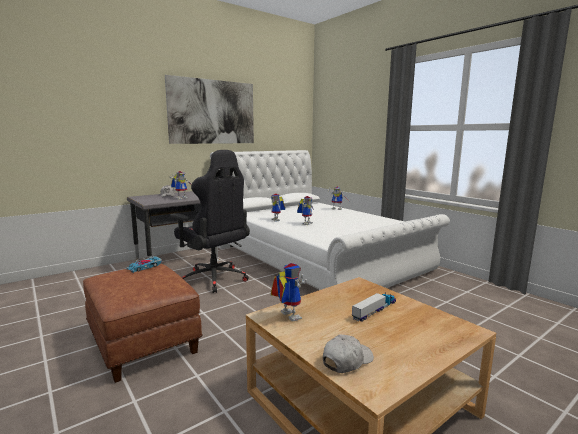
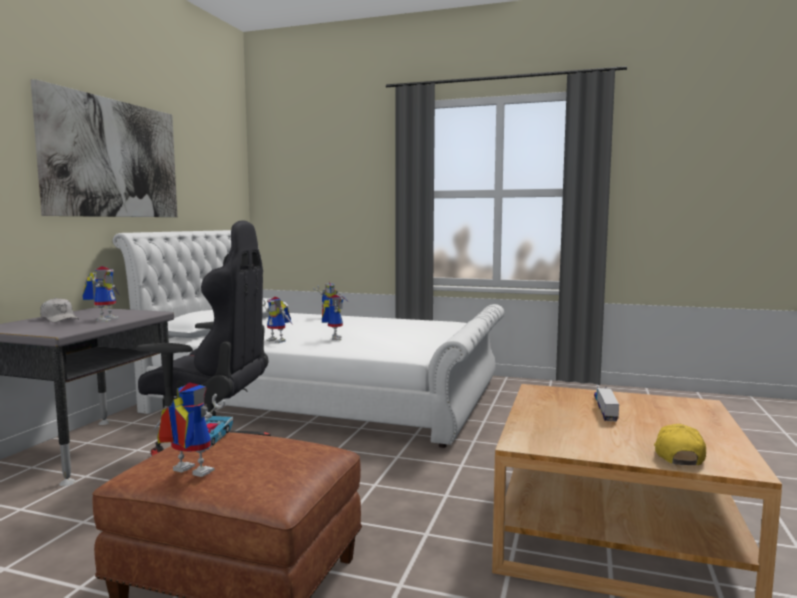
camera: 35 degrees left, 5 degrees down
toy robot [271,263,307,322] -> toy robot moved to [153,382,225,477]
white cap [323,334,374,373] -> yellow cap [654,424,706,465]

